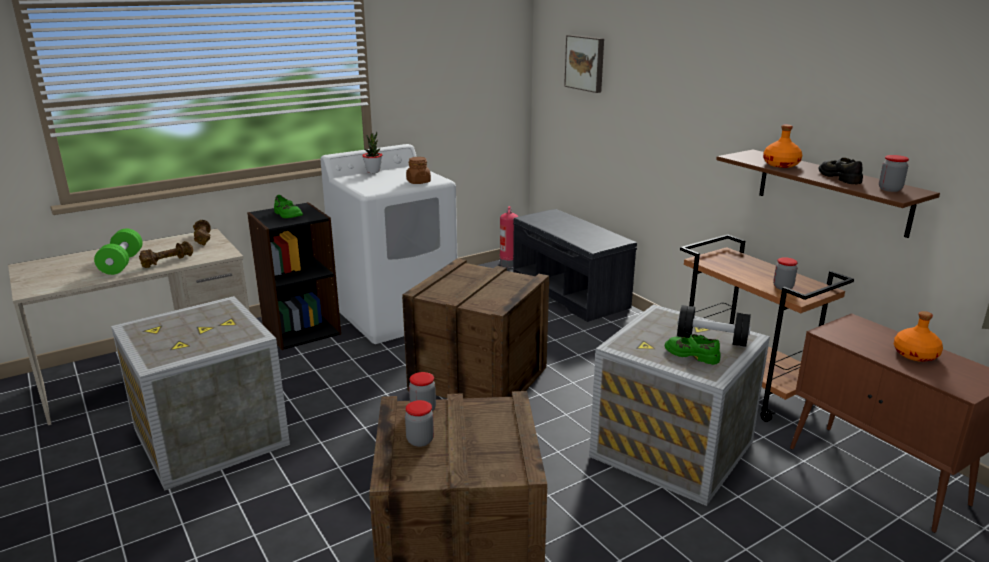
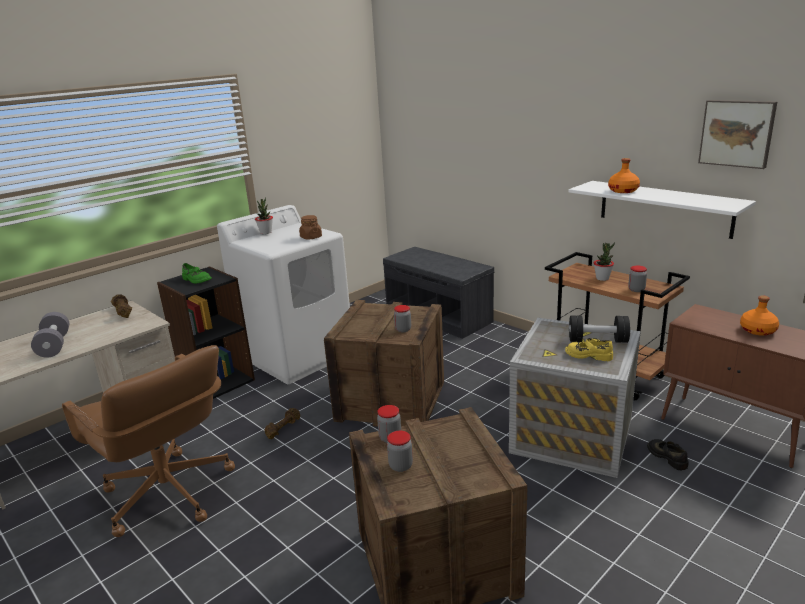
camera: 10 degrees left, 0 degrees up
green dumbbell [94,229,143,275] -> grey dumbbell [31,312,69,358]
crate [111,296,290,491] -> brown office chair [62,345,235,537]
brown dumbbell [139,241,193,268] -> brown dumbbell moved to [265,408,300,439]
fire extinguisher [500,206,518,267] -> none
picture [564,35,604,93] -> picture moved to [698,100,777,169]
green shoe [665,334,721,365] -> yellow shoe [565,338,613,361]
brown shelf [716,150,940,238] -> white shelf [568,181,756,239]
black shoe [818,158,863,185] -> black shoe moved to [647,439,688,470]
jar [879,155,909,192] -> jar moved to [394,305,411,332]
none -> potted plant [594,242,615,281]

